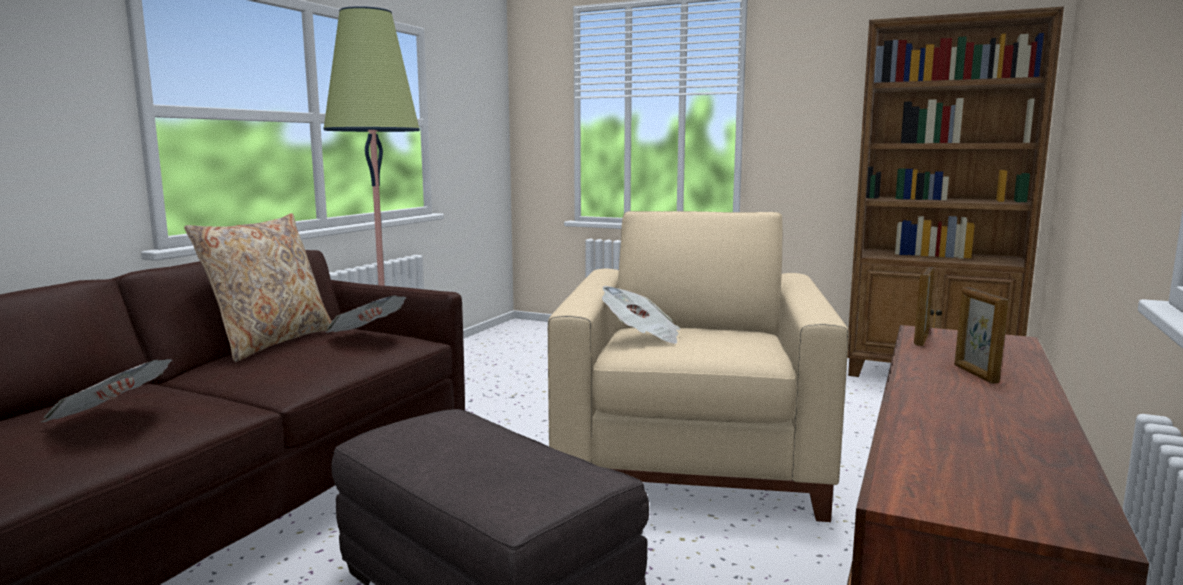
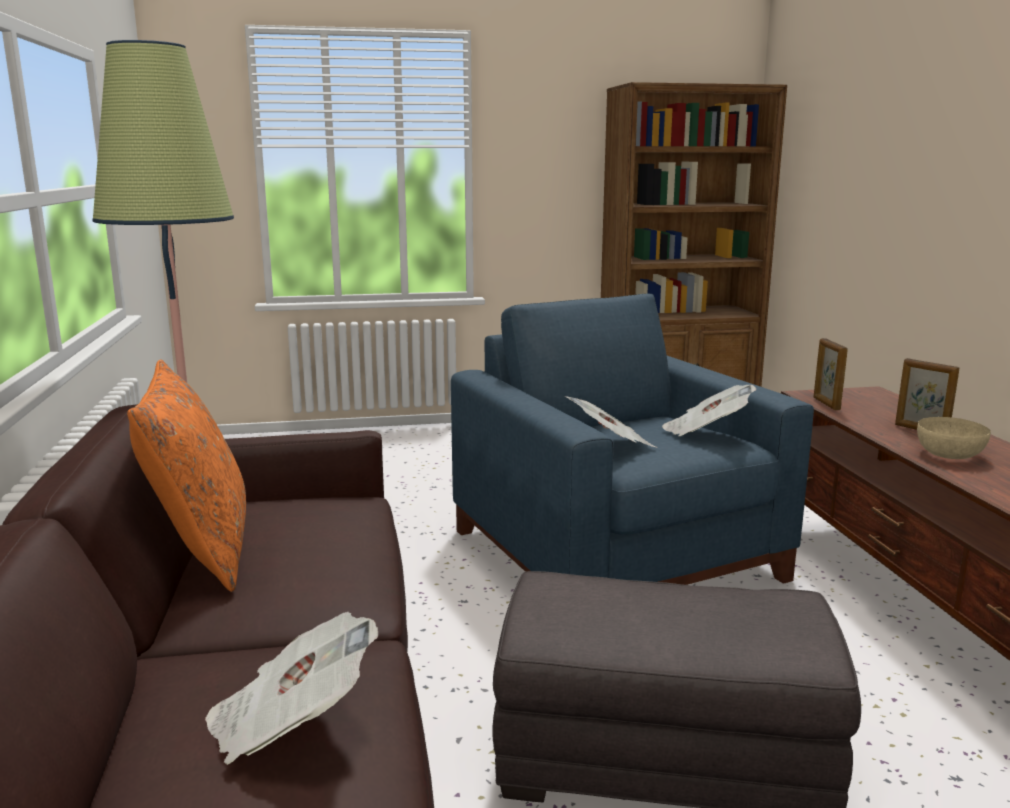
camera: 35 degrees left, 5 degrees up
beige pillow [184,213,332,362] -> orange pillow [127,359,246,592]
newspaper [326,295,406,333] -> newspaper moved to [662,385,756,436]
beige armchair [548,211,849,522] -> blue armchair [451,293,814,585]
none -> beige bowl [917,417,991,459]

